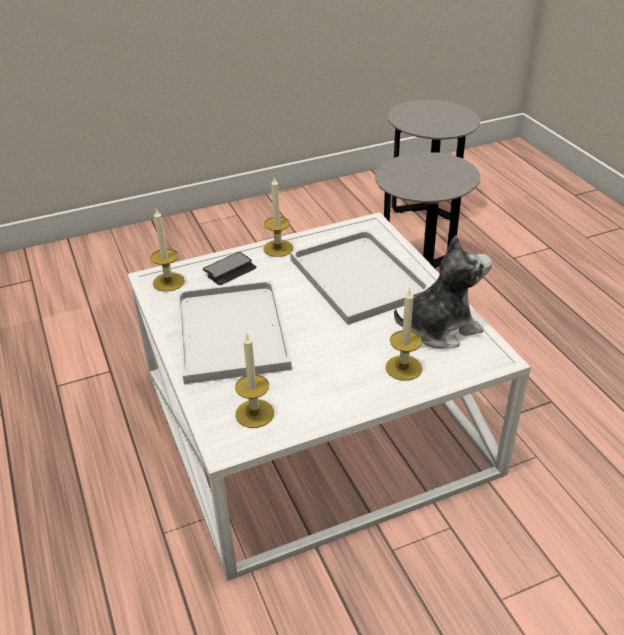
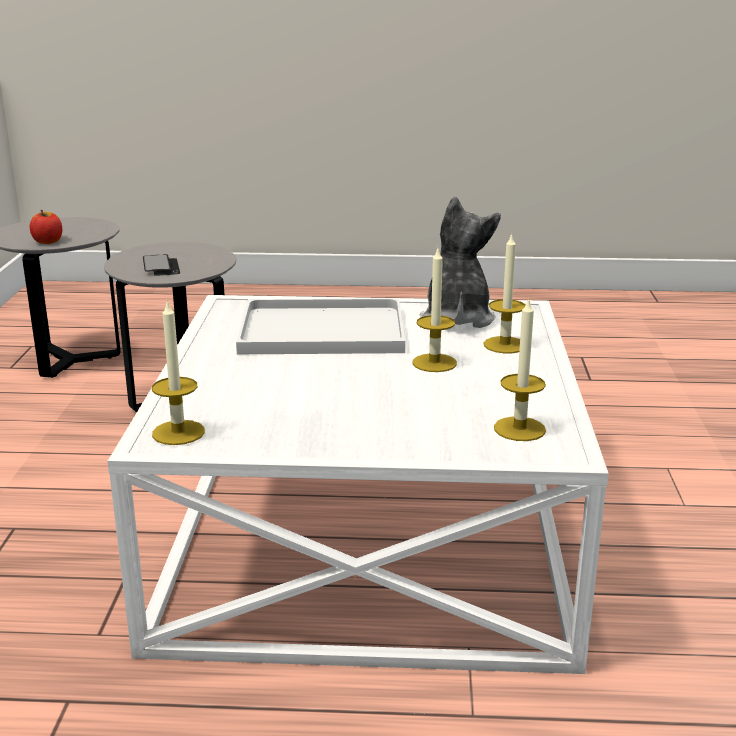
camera: 65 degrees left, 15 degrees down
white tray [177,280,292,384] -> none
phone [203,252,256,285] -> phone moved to [143,254,180,276]
candle [263,177,293,257] -> candle moved to [412,249,457,372]
none -> apple [30,210,62,244]

